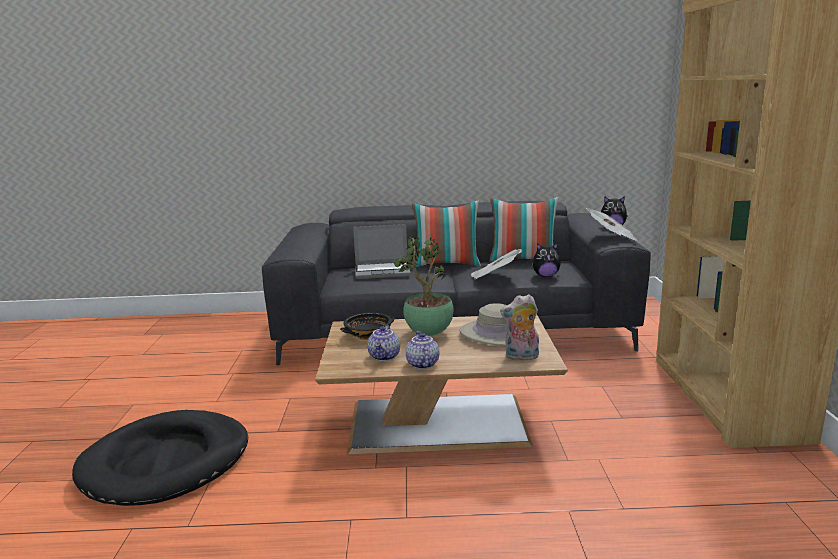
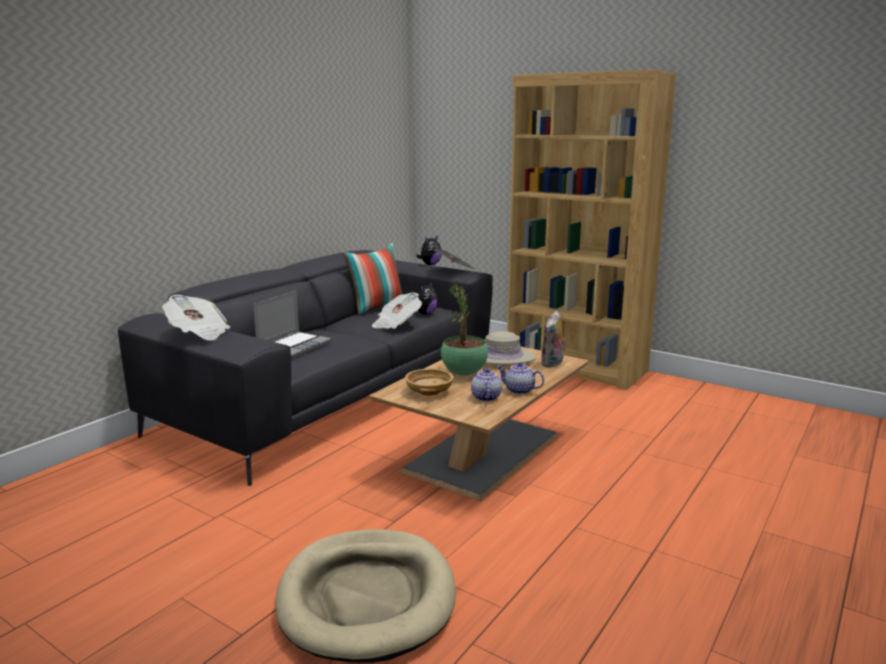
camera: 55 degrees left, 0 degrees up
black dog bed [72,410,248,506] -> beige dog bed [275,529,456,663]
black bowl [340,313,395,340] -> beige bowl [405,368,454,396]
teapot [367,325,400,361] -> teapot turned 135 degrees counterclockwise [471,368,502,401]
pillow [412,201,481,267] -> none
none -> newspaper [162,295,230,341]

